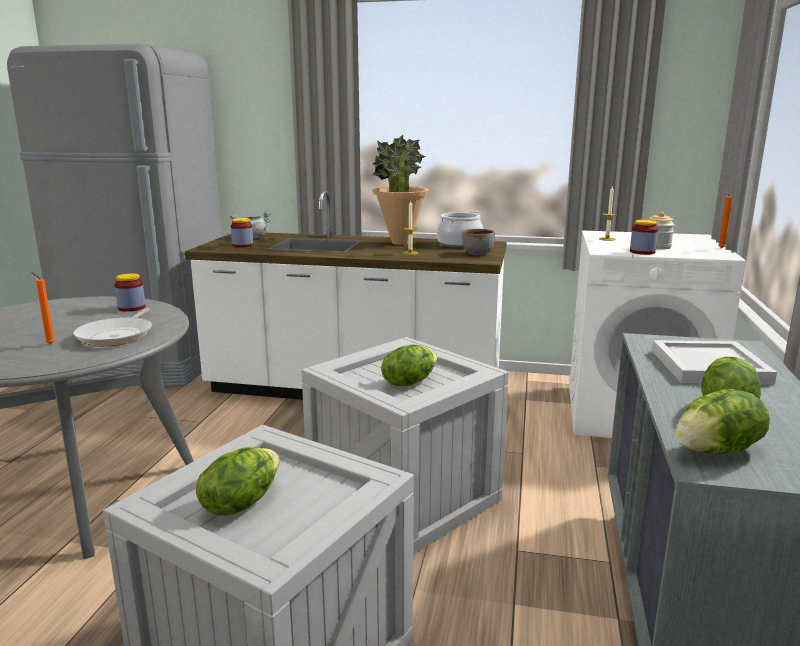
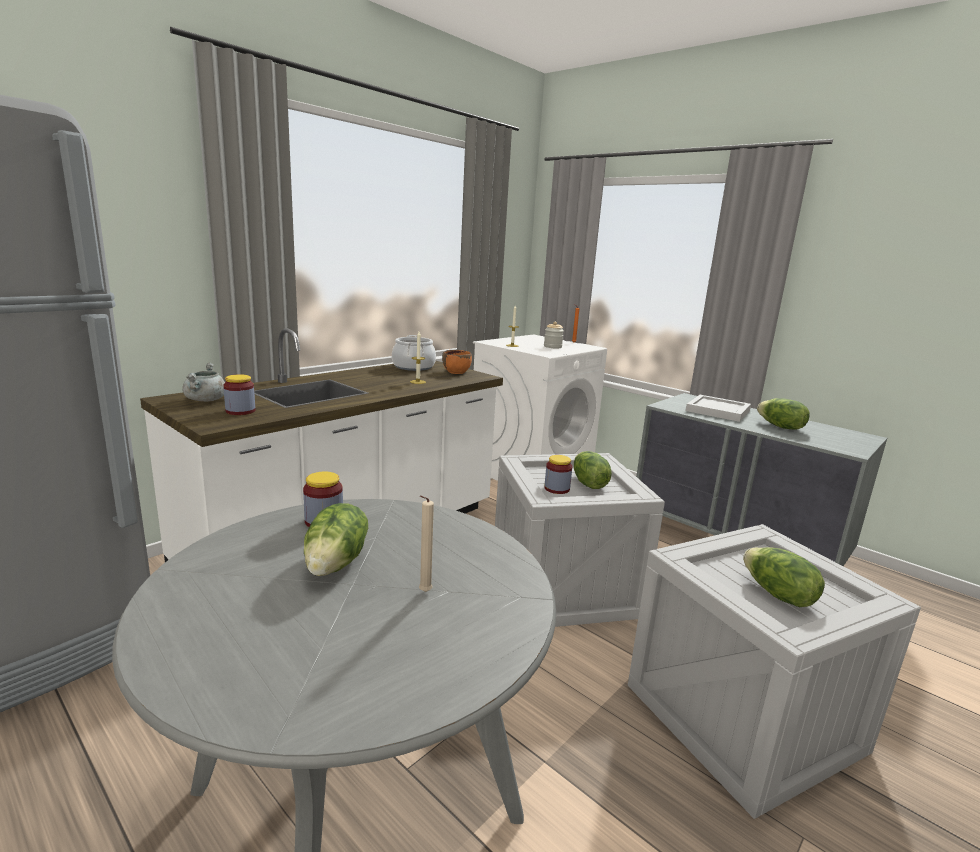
camera: 60 degrees left, 0 degrees up
orange candle [31,272,55,344] -> beige candle [419,496,434,592]
frying pan [73,308,152,346] -> none
potted plant [372,135,429,245] -> none
grey bowl [462,229,495,255] -> orange bowl [442,350,472,374]
jar [630,220,658,255] -> jar moved to [544,455,572,494]
lettuce [675,389,770,454] -> lettuce moved to [304,503,368,576]

